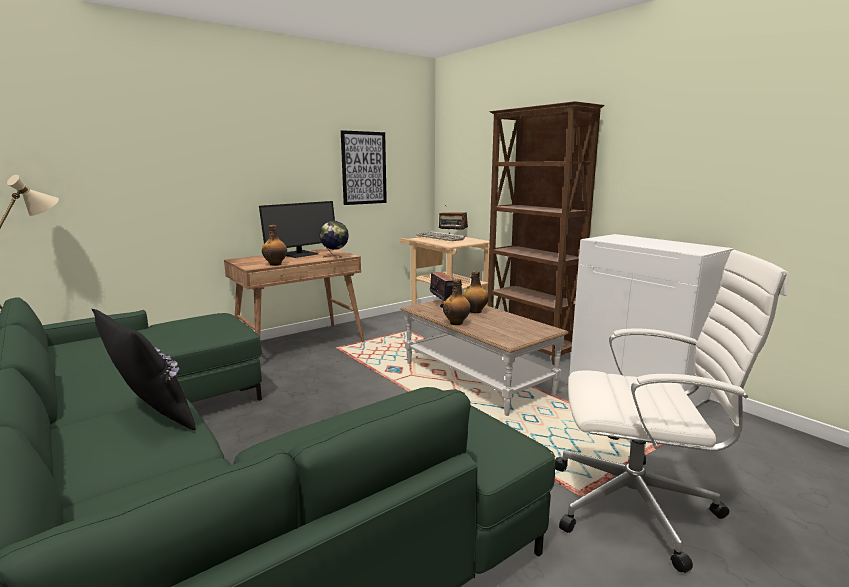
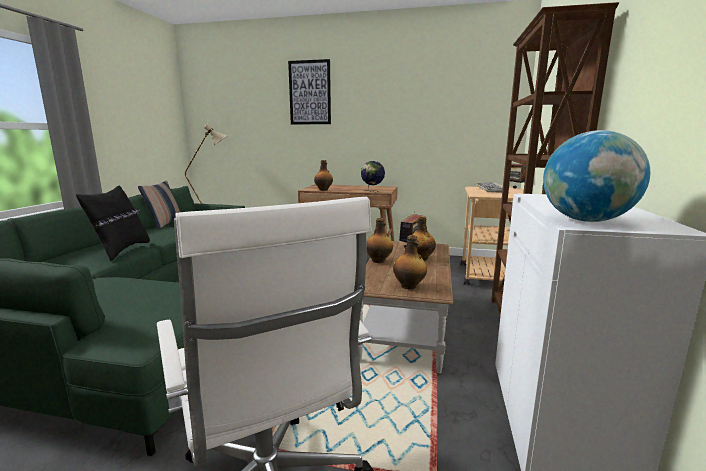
camera: 50 degrees right, 0 degrees up
monitor [259,201,335,258] -> none
picture [341,130,387,205] -> picture moved to [288,59,331,124]
none -> pillow [138,181,181,229]
none -> bottle [393,235,427,289]
none -> globe [543,130,650,222]

